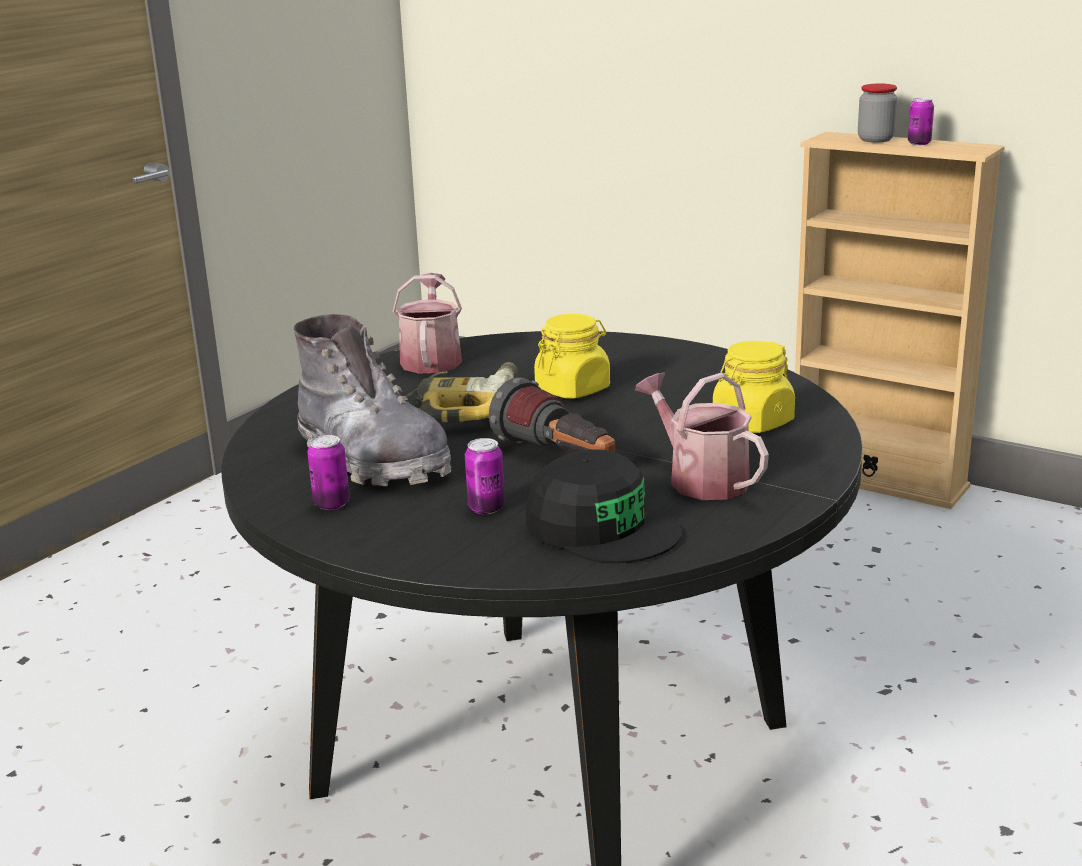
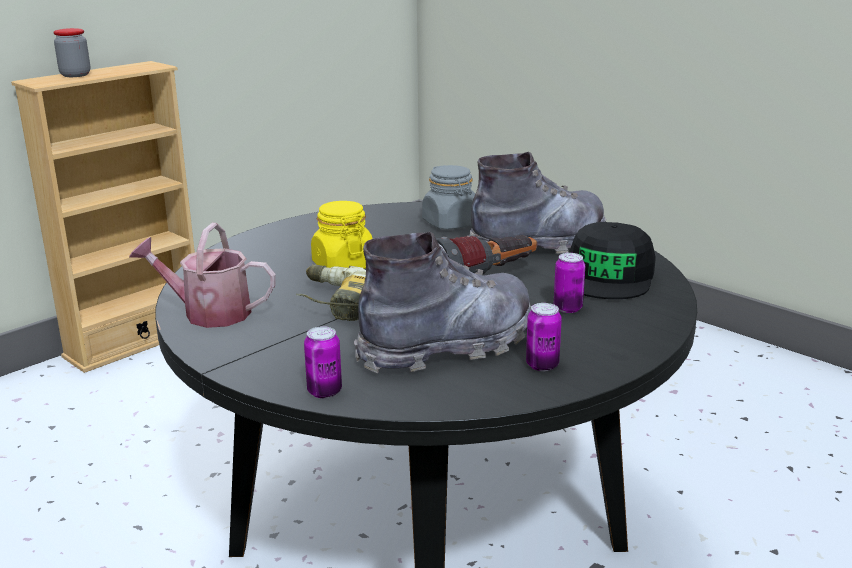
camera: 80 degrees left, 0 degrees up
black cap [526,449,682,563] -> black cap turned 150 degrees clockwise [569,222,656,299]
watering can [635,373,769,500] -> grey boot [468,152,606,259]
yellow jar [713,341,795,433] -> grey jar [422,165,475,230]
can [908,98,934,145] -> can moved to [304,326,342,398]

